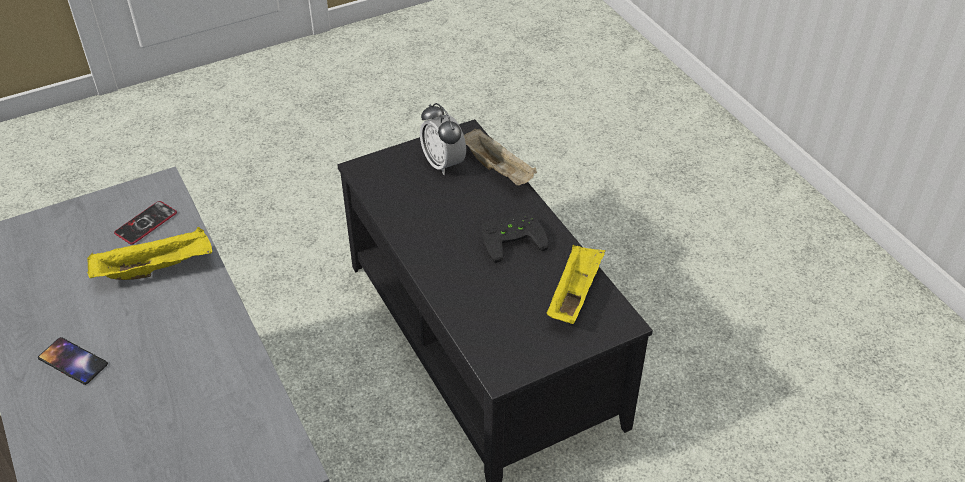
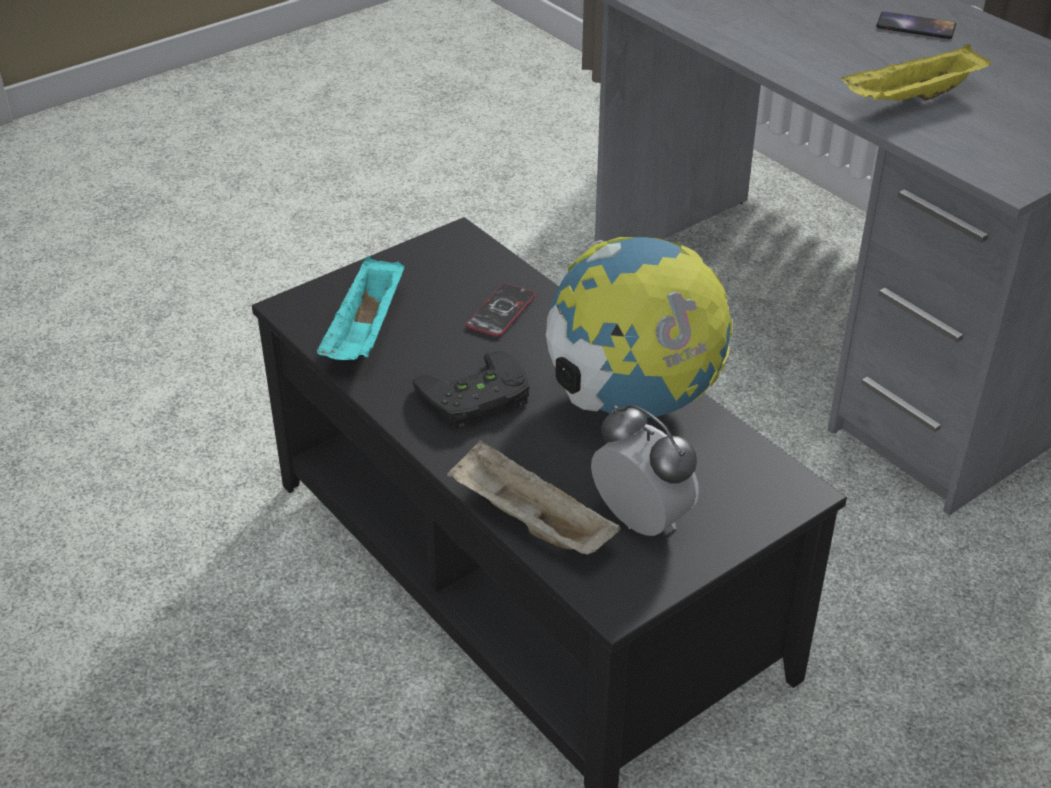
camera: 170 degrees right, 5 degrees down
phone [114,201,177,245] -> phone moved to [466,283,536,337]
yellow tray [547,244,606,324] -> turquoise tray [317,256,405,360]
none -> globe [546,237,732,418]

